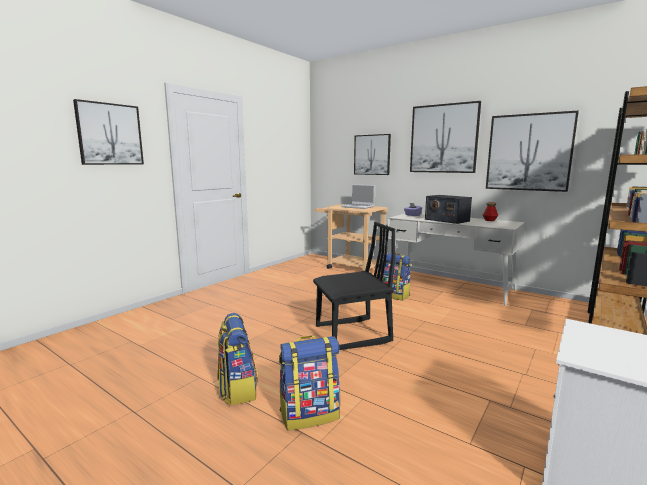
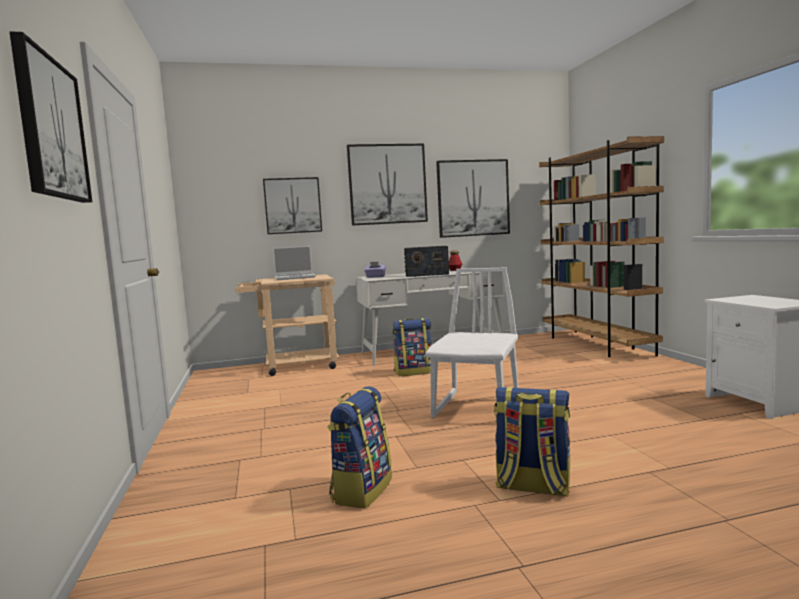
camera: 50 degrees left, 5 degrees down
backpack [279,335,340,430] -> backpack moved to [328,386,392,508]
black chair [313,222,396,350] -> white chair [425,267,519,417]

